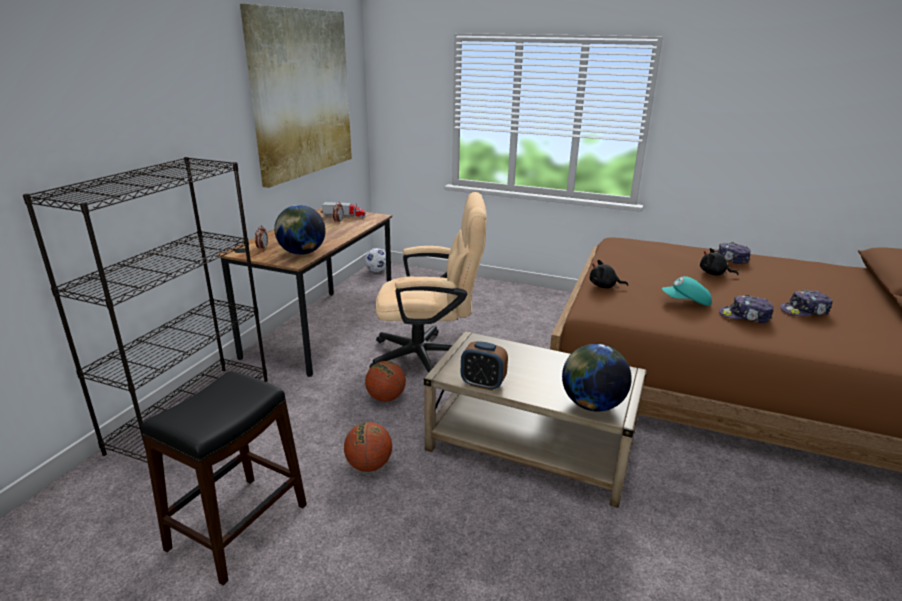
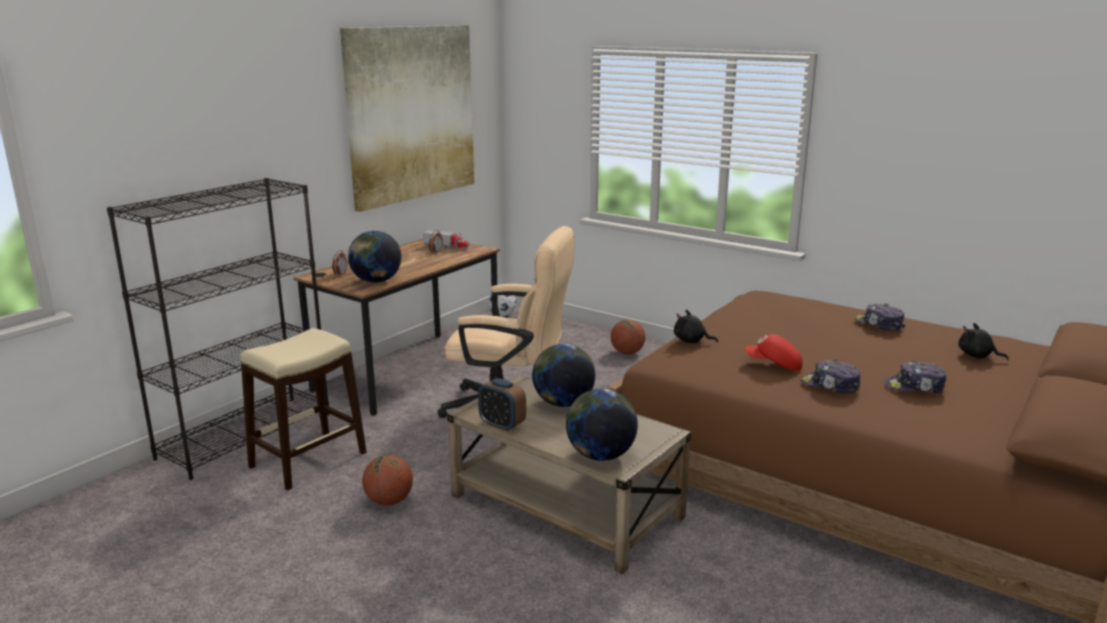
camera: 15 degrees right, 5 degrees down
black stool [141,371,307,585] -> none
basketball [365,361,406,402] -> basketball moved to [611,319,646,354]
turquoise cap [662,276,712,306] -> red cap [744,334,803,371]
black plush toy [700,248,739,276] -> black plush toy moved to [958,323,1009,360]
none -> beige stool [240,328,367,490]
none -> globe [532,344,595,407]

